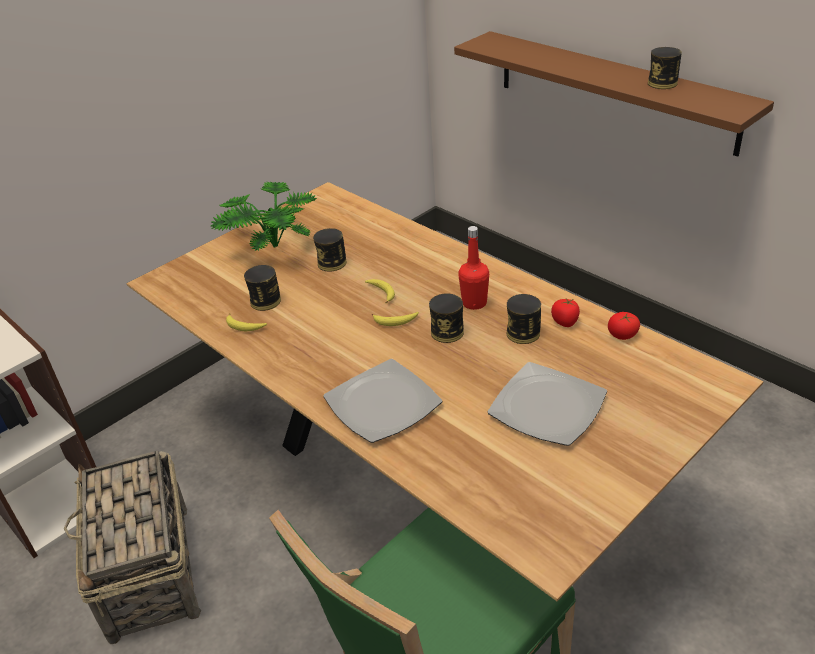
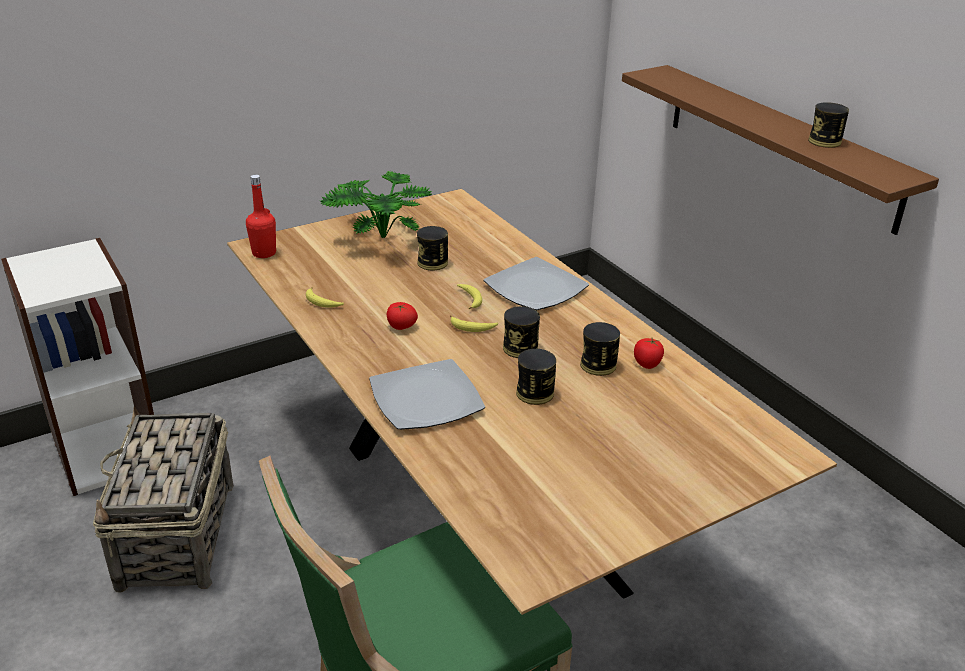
camera: 10 degrees right, 5 degrees down
can [244,265,281,311] -> can moved to [516,349,556,405]
red bottle [458,226,489,310] -> red bottle moved to [246,174,276,258]
plate [487,362,607,446] -> plate moved to [484,257,589,310]
tomato [608,312,640,340] -> tomato moved to [387,302,418,330]

